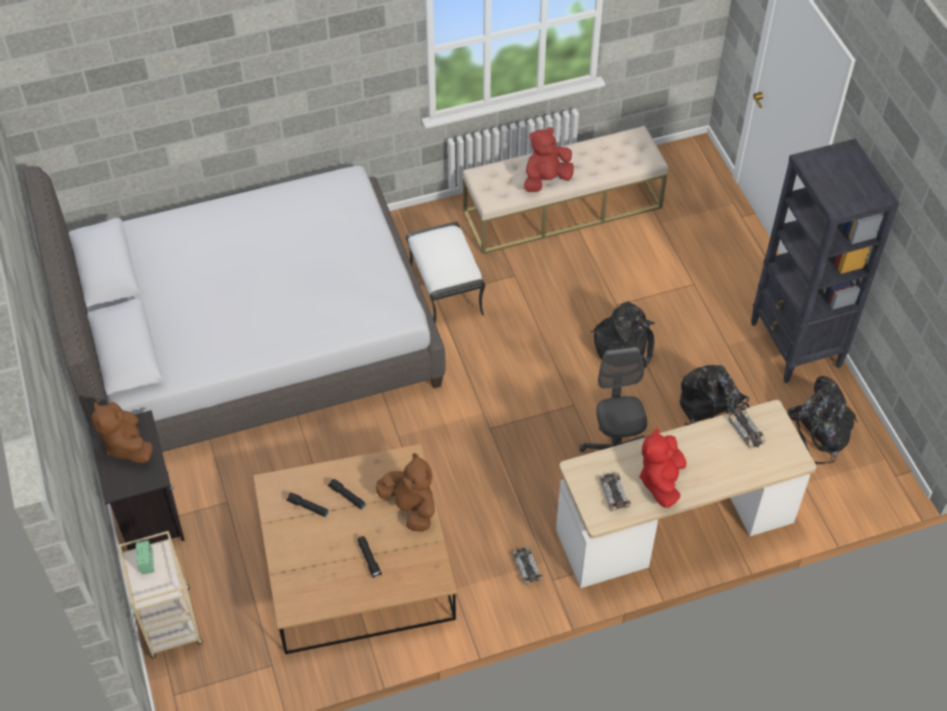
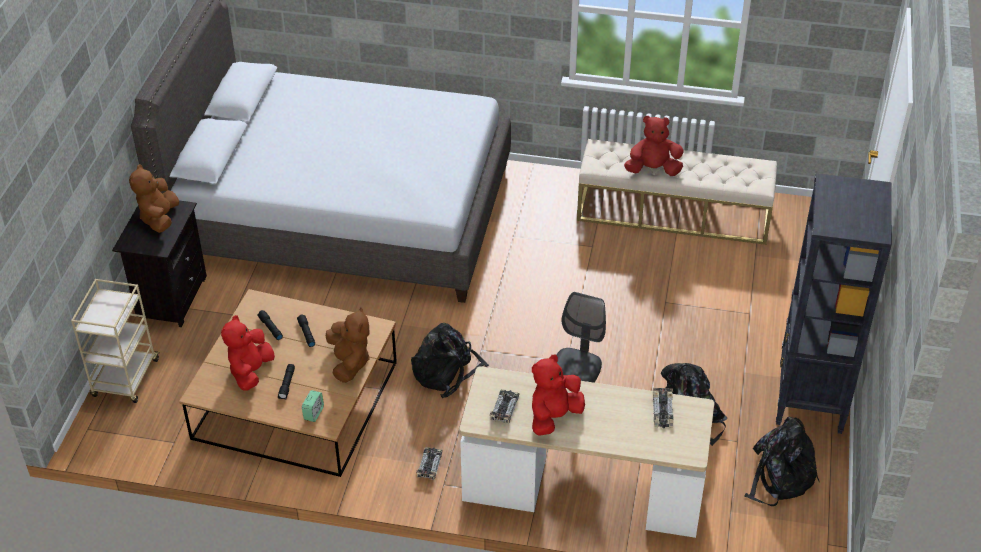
camera: 30 degrees right, 10 degrees down
alarm clock [136,540,154,574] -> alarm clock moved to [302,390,324,422]
white ottoman [406,222,485,324] -> none
black backpack [591,302,655,368] -> black backpack moved to [411,323,489,398]
none -> red plush toy [221,315,275,391]

